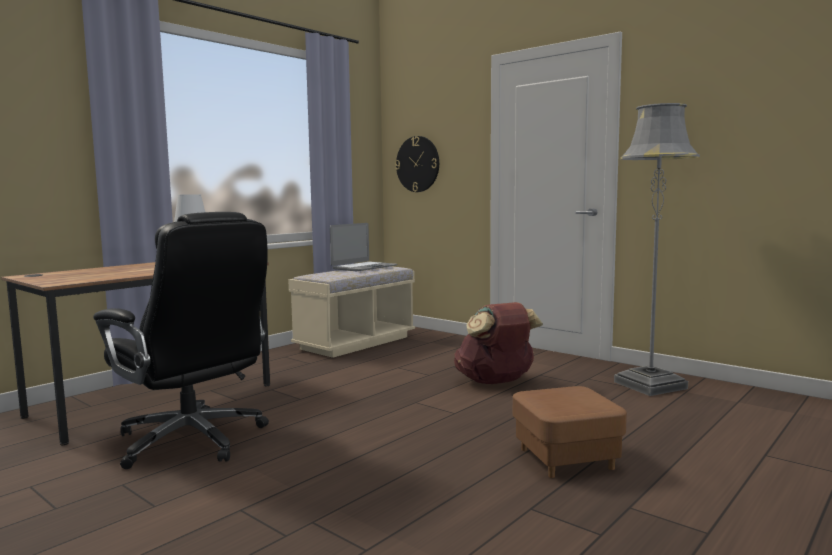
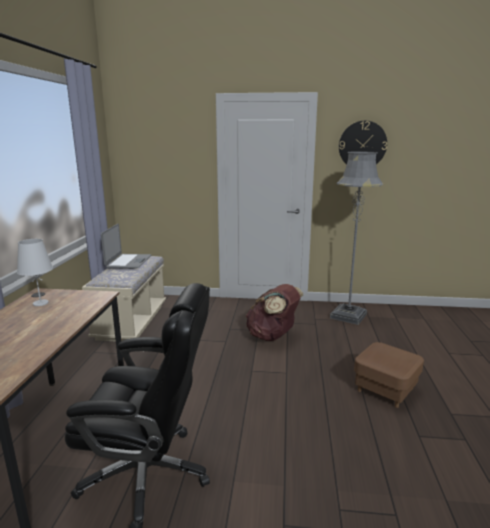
camera: 35 degrees left, 10 degrees up
wall clock [395,136,439,192] -> wall clock moved to [339,121,387,164]

